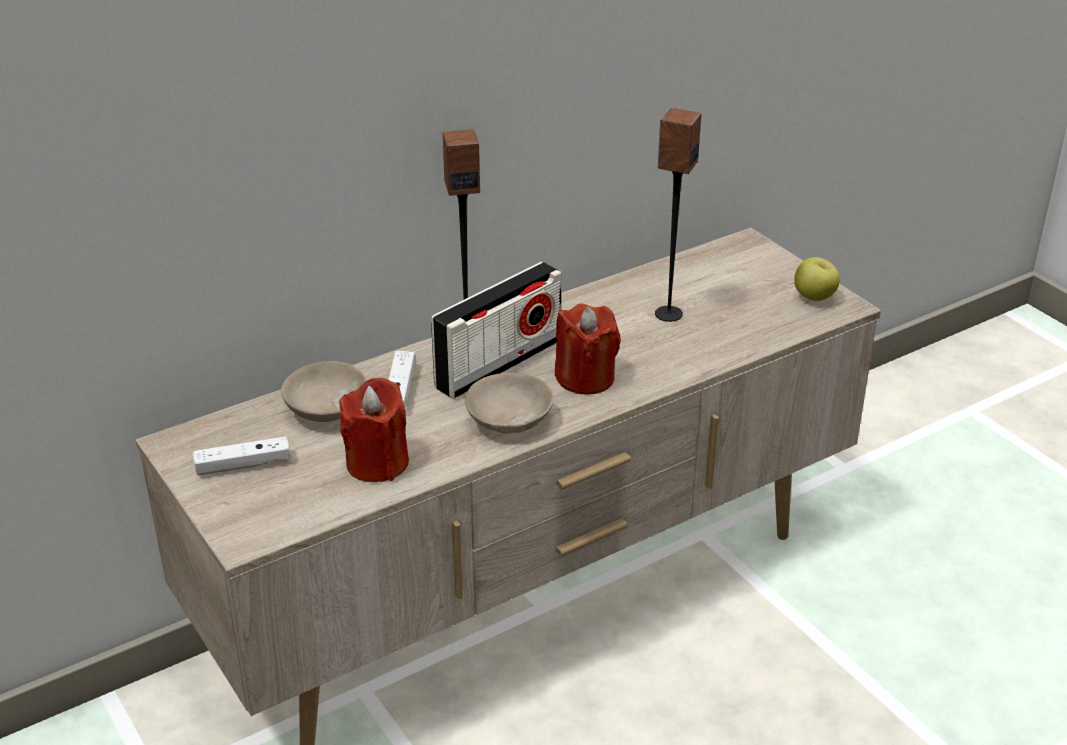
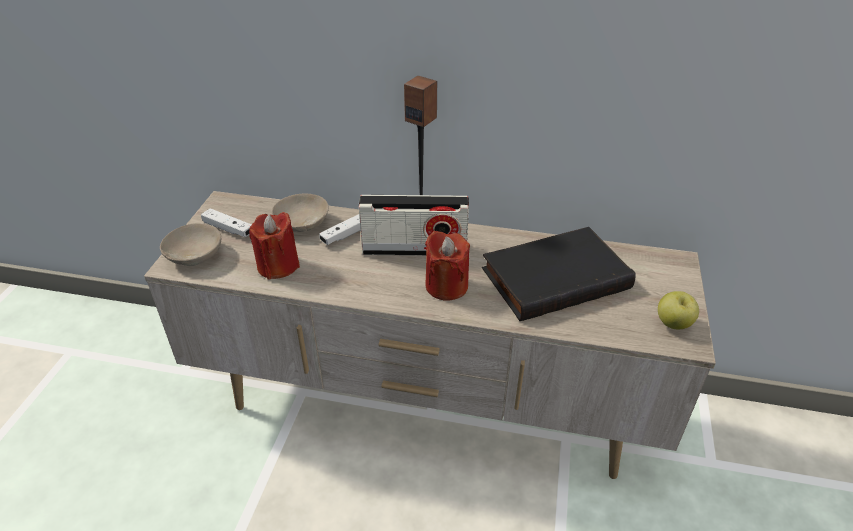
camera: 45 degrees right, 5 degrees up
beige bowl [465,373,554,433] -> beige bowl moved to [160,223,221,266]
speaker [655,108,701,322] -> black book [482,227,635,321]

